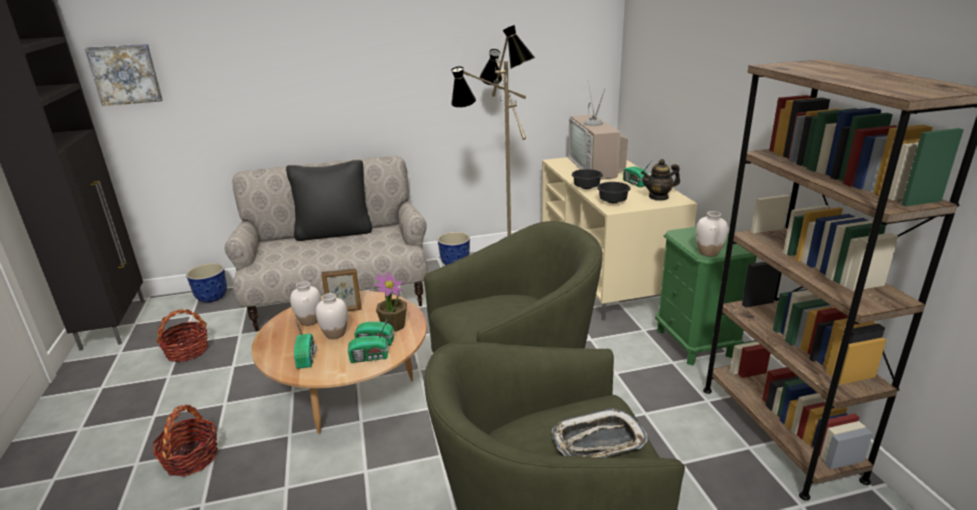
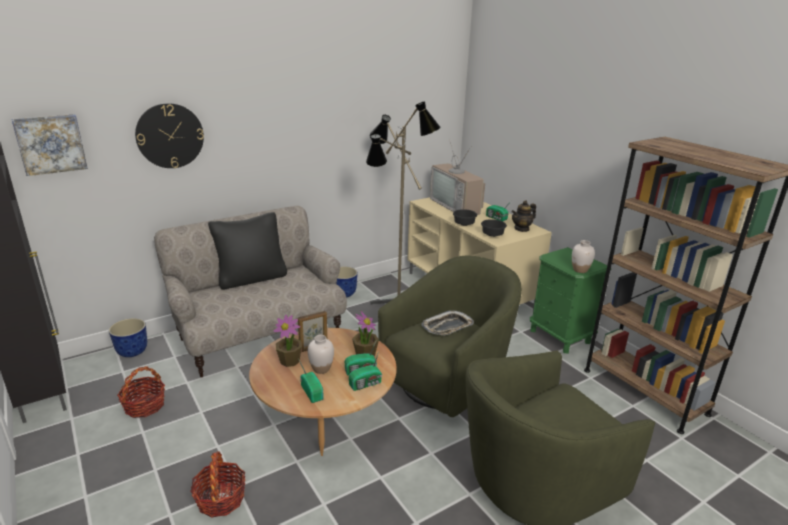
camera: 20 degrees left, 0 degrees up
white vase [290,281,321,326] -> potted plant [274,315,302,367]
tray [552,409,647,457] -> tray moved to [421,310,474,336]
none -> wall clock [135,103,204,168]

